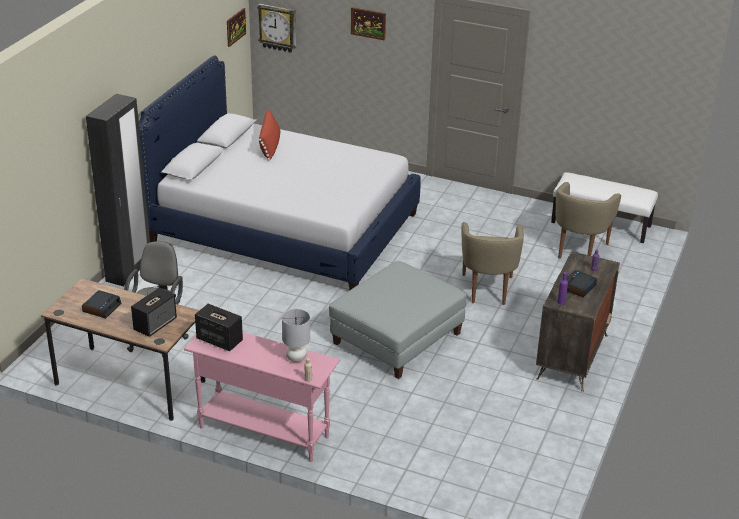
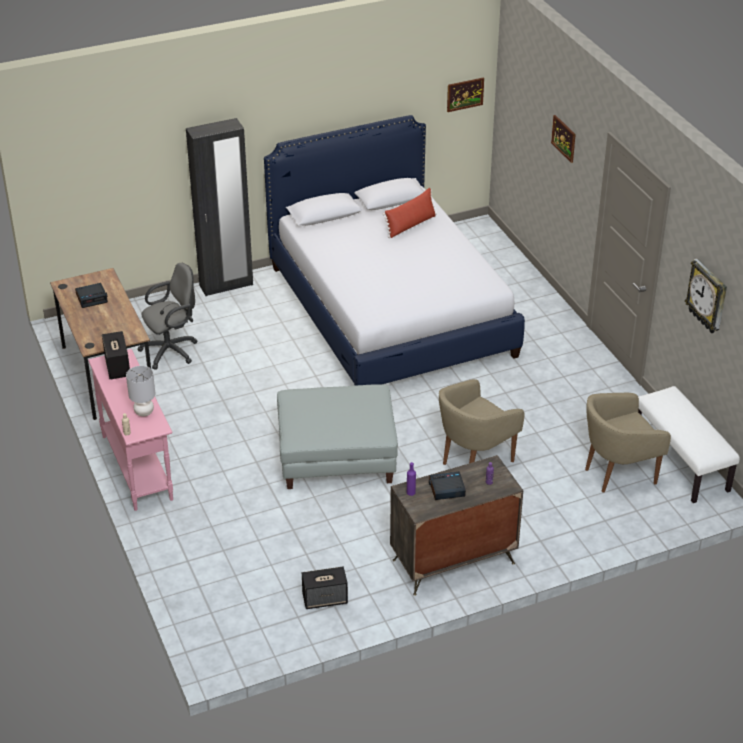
camera: 45 degrees right, 5 degrees up
speaker [131,288,177,337] -> speaker moved to [302,567,348,609]
wall clock [257,4,296,53] -> wall clock moved to [685,259,727,333]

